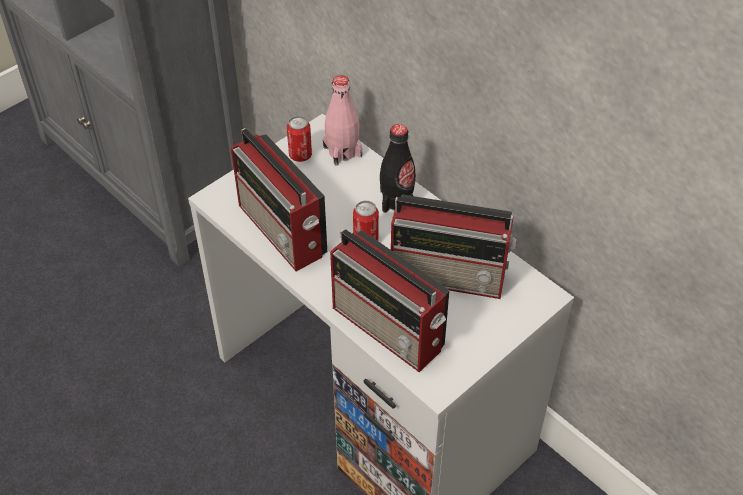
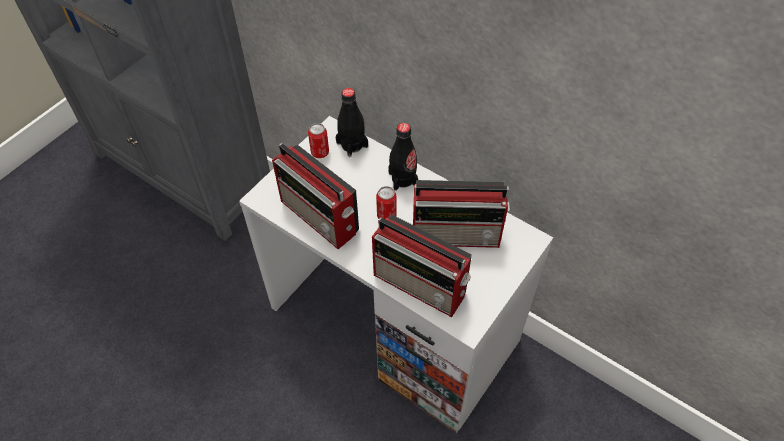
camera: 10 degrees left, 5 degrees up
pink bottle [323,75,363,165] -> black bottle [336,88,368,157]

